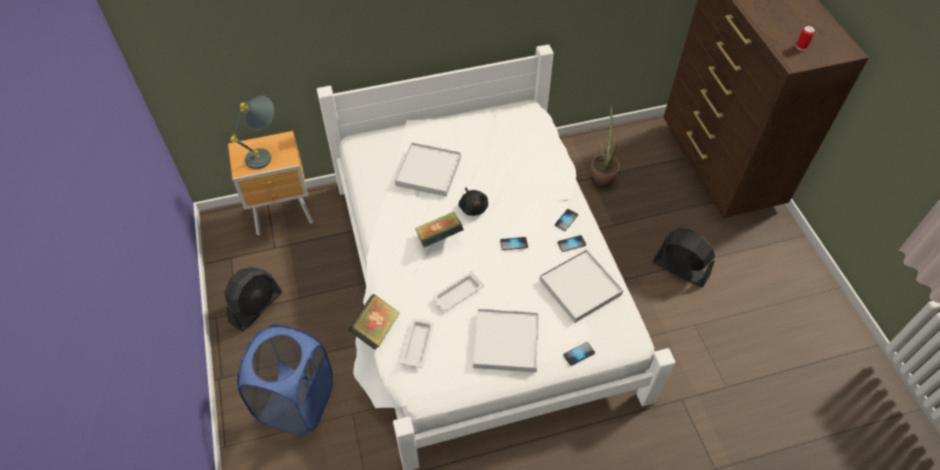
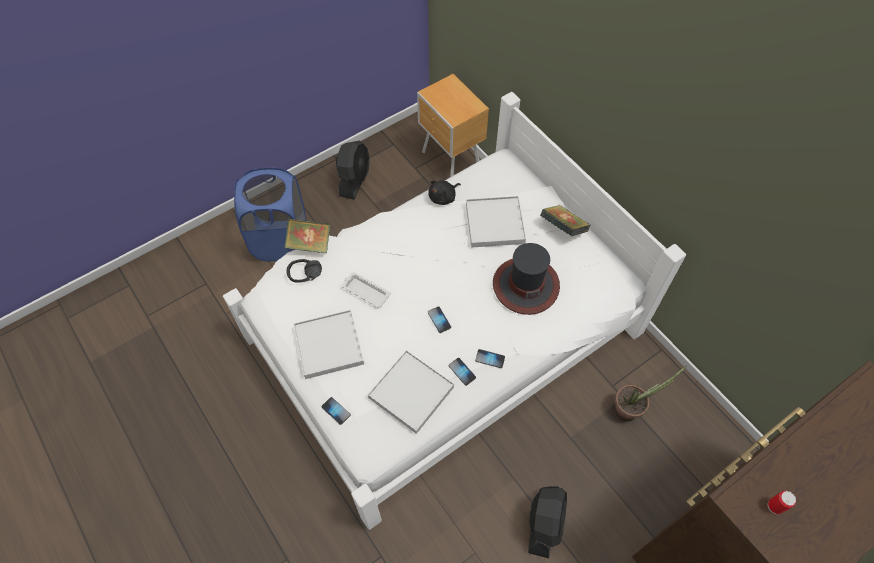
camera: 70 degrees right, 5 degrees up
black fan [224,267,282,332] -> black fan turned 90 degrees counterclockwise [336,140,370,200]
grey table lamp [230,96,274,169] -> none
white tray [400,318,434,368] -> black headphones [286,259,322,283]
book [415,212,464,247] -> book moved to [540,205,590,236]
black plush toy [459,188,488,216] -> black plush toy moved to [428,180,461,205]
none -> hat [493,243,560,315]

